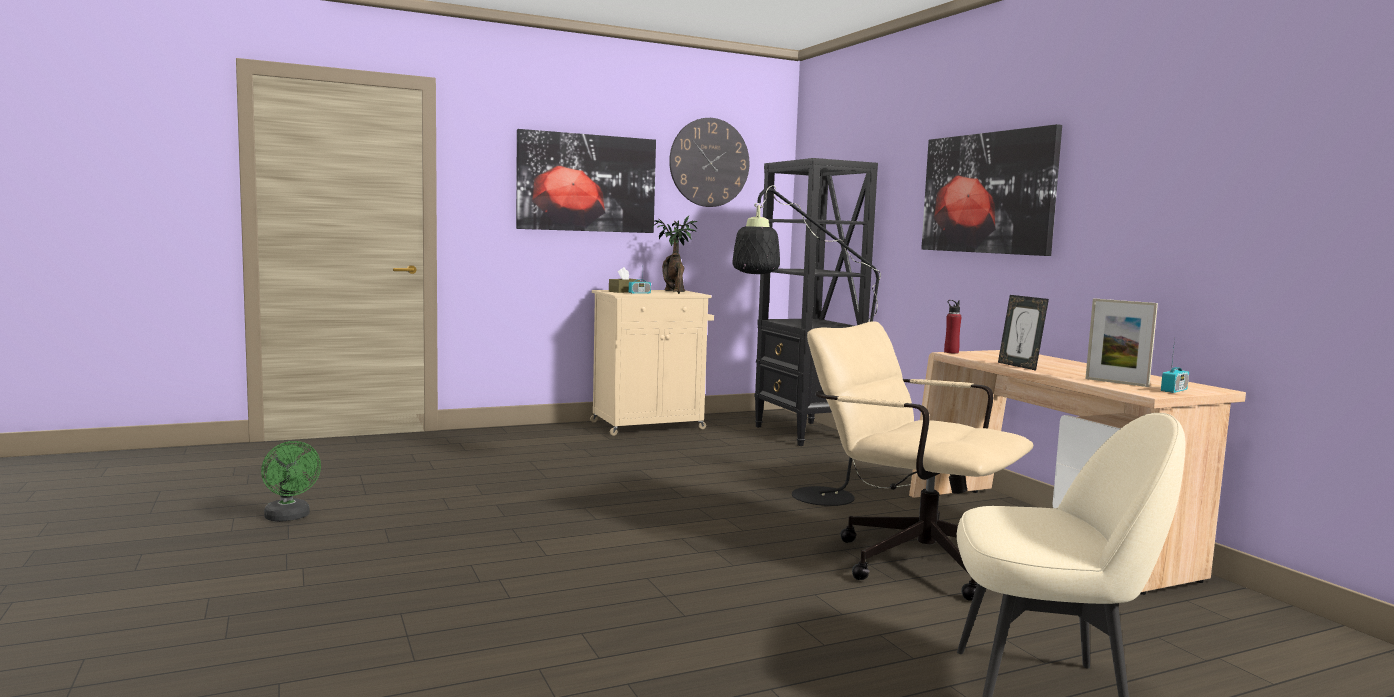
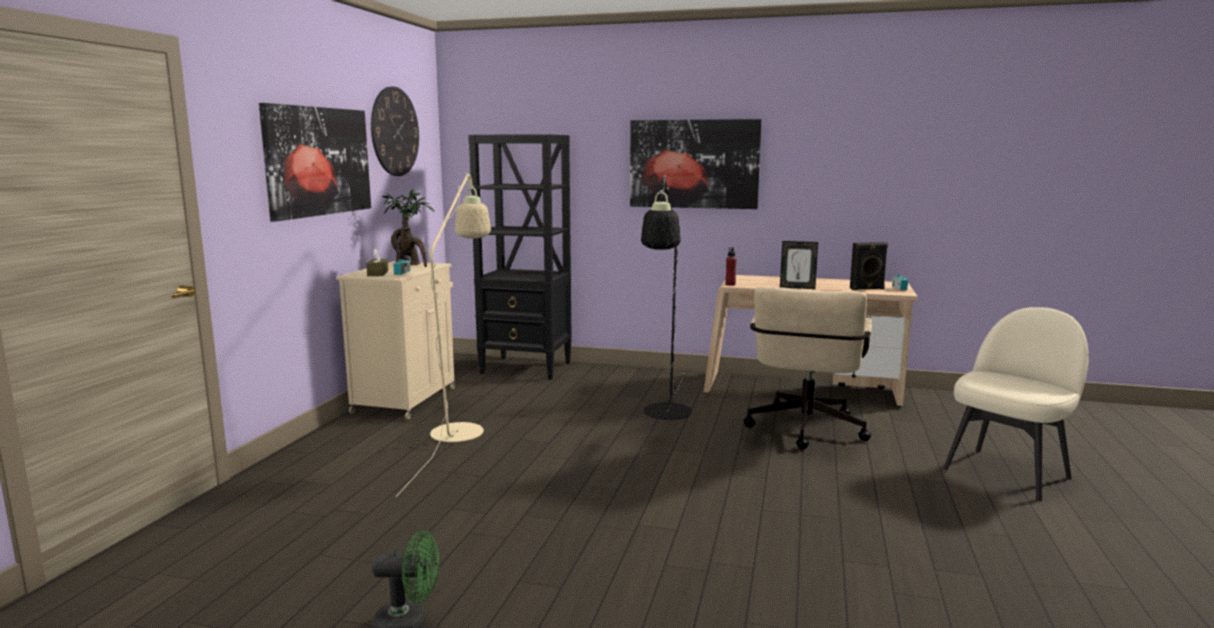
camera: 50 degrees left, 5 degrees up
beige office chair [807,321,1033,601] -> beige office chair turned 60 degrees counterclockwise [744,286,872,449]
picture frame [1085,299,1158,387] -> black speaker [850,242,888,290]
none -> beige floor lamp [396,172,491,497]

